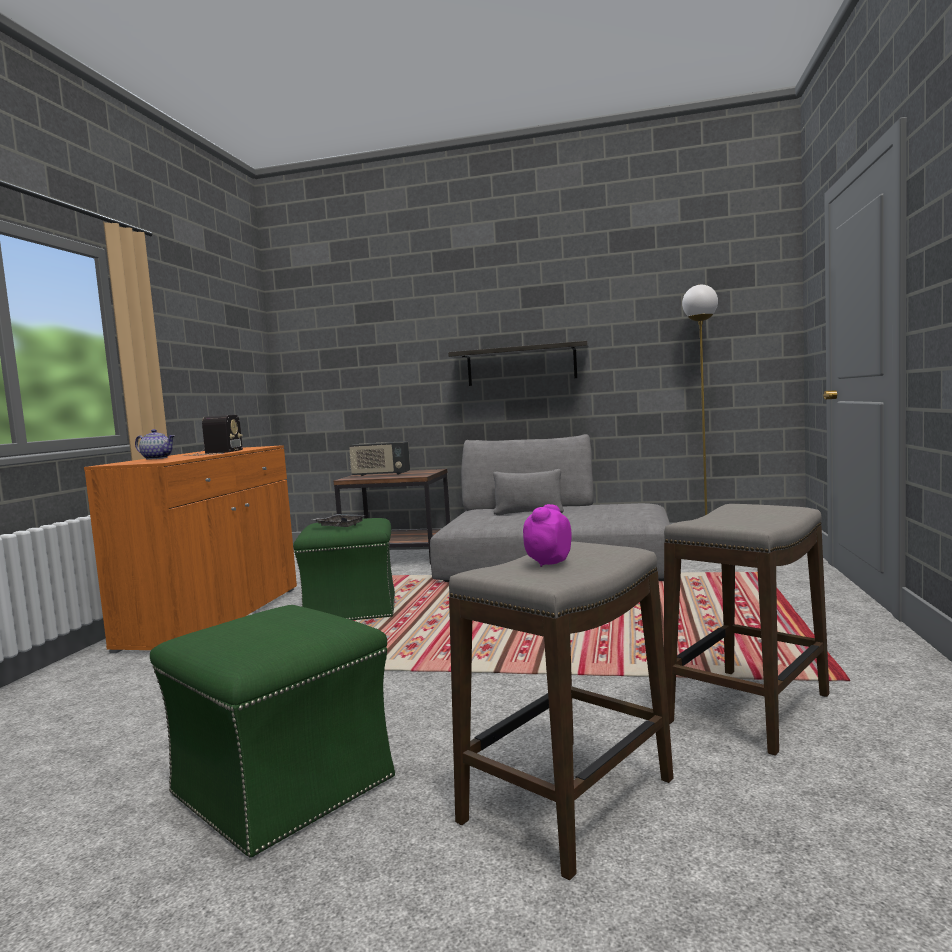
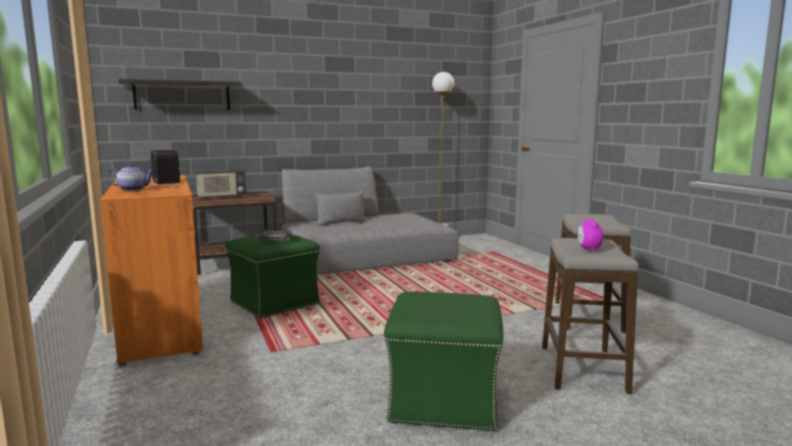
camera: 35 degrees left, 5 degrees up
shelf [448,341,589,386] -> shelf moved to [118,79,242,110]

